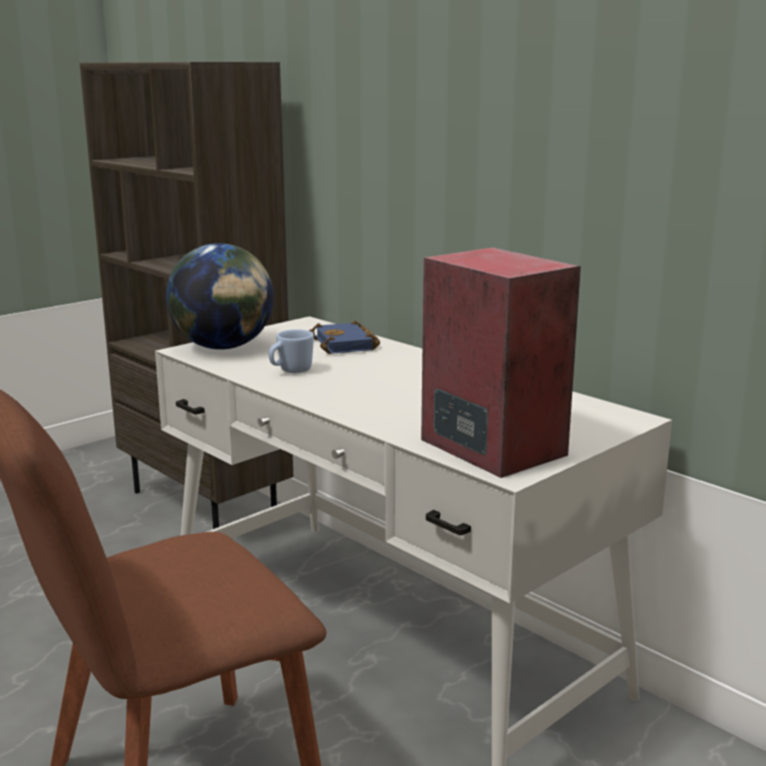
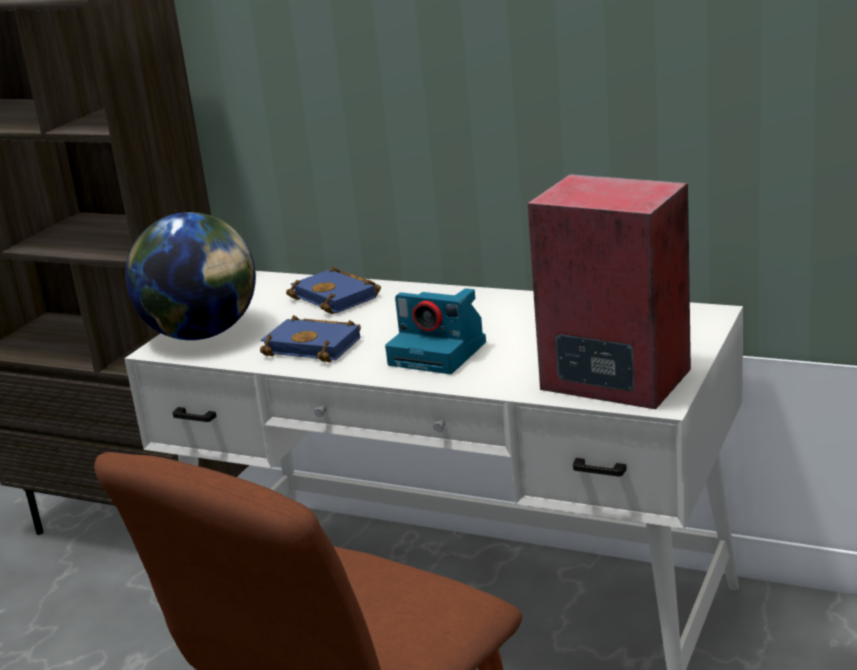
camera: 20 degrees left, 5 degrees up
blue mug [269,329,314,373] -> blue book [260,315,361,362]
none -> camera [385,288,486,374]

